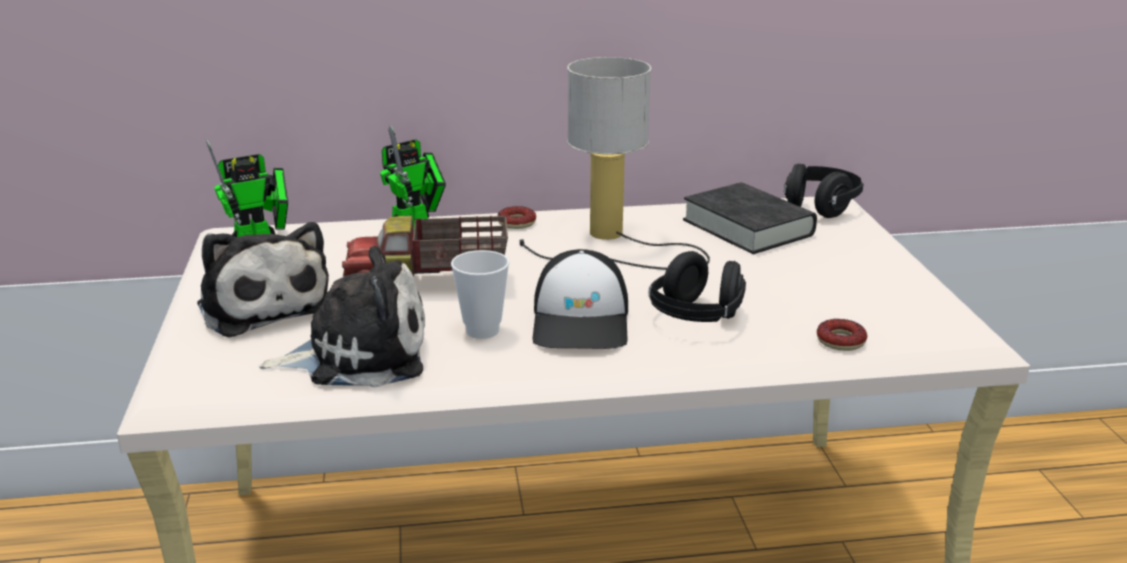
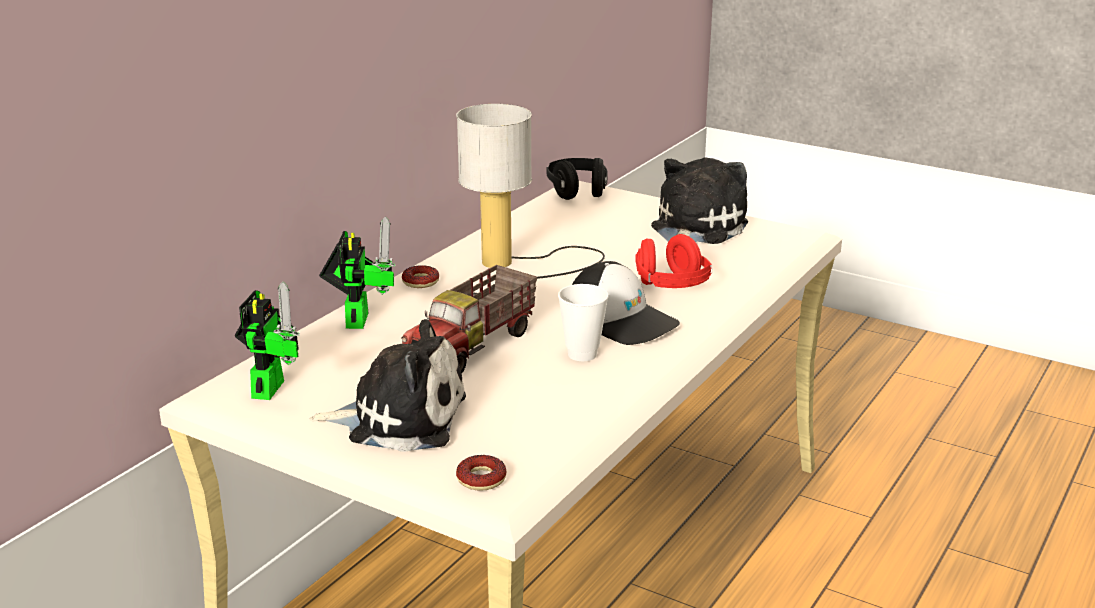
camera: 50 degrees left, 0 degrees up
plush toy [259,246,425,388] -> plush toy moved to [651,157,748,244]
black headphones [648,251,746,322] -> red headphones [635,234,713,288]
black book [683,182,817,254] -> none
donut [817,319,867,351] -> donut moved to [456,455,506,491]

